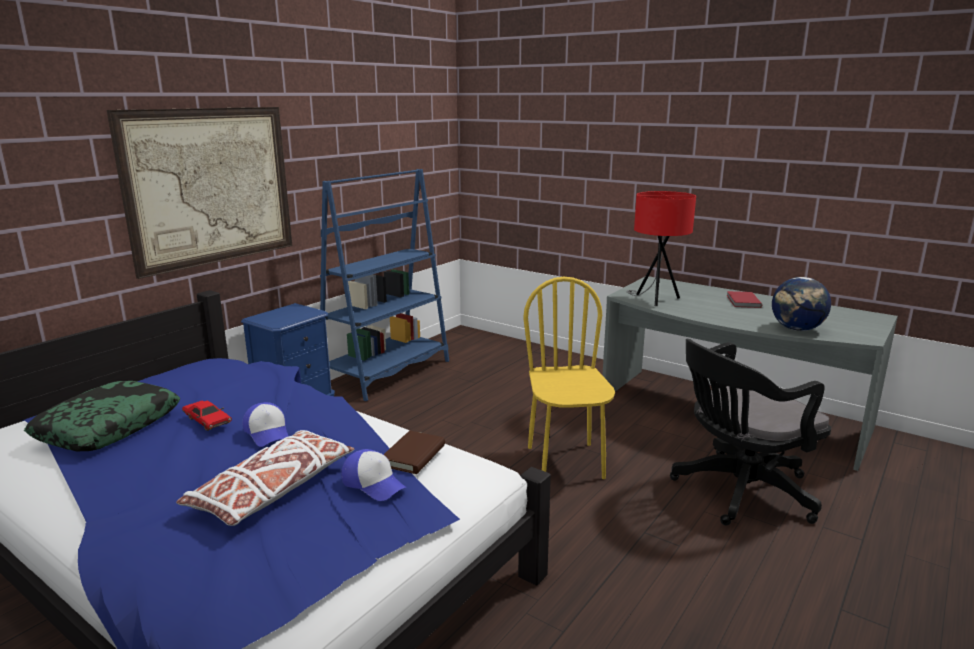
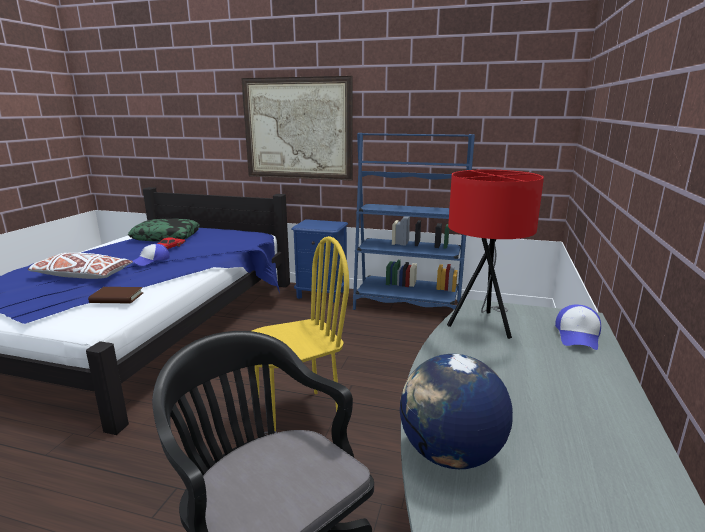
camera: 70 degrees right, 0 degrees up
cap [341,449,406,501] -> cap moved to [555,305,601,350]
red book [726,291,762,308] -> none

